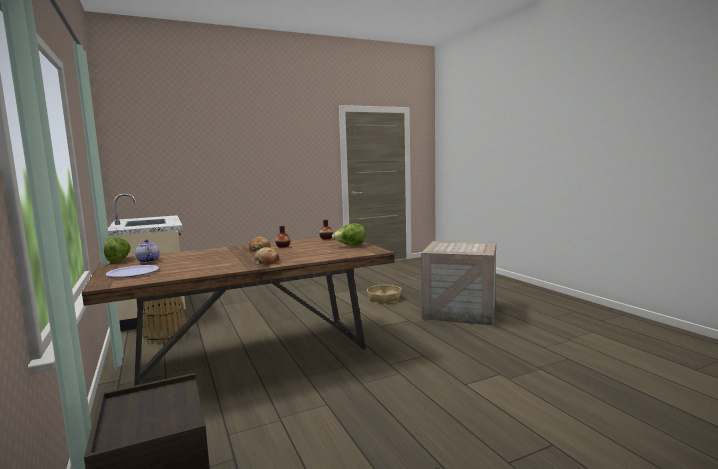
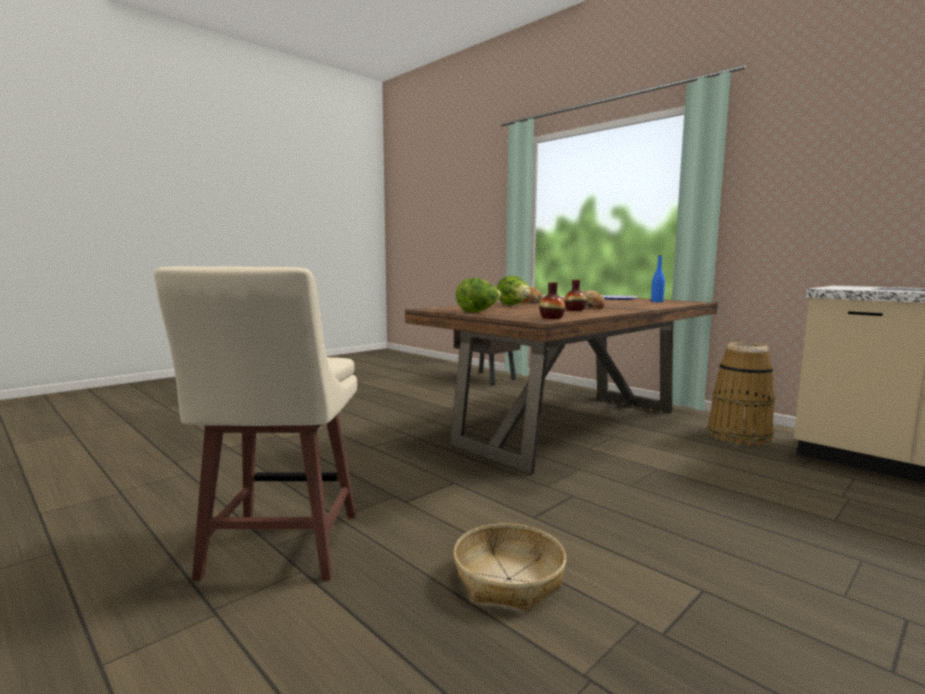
camera: 160 degrees right, 0 degrees up
lettuce [104,237,130,262] -> lettuce moved to [497,276,530,305]
teapot [135,240,160,263] -> blue bottle [651,255,665,302]
crate [421,241,496,326] -> beige stool [154,267,357,581]

